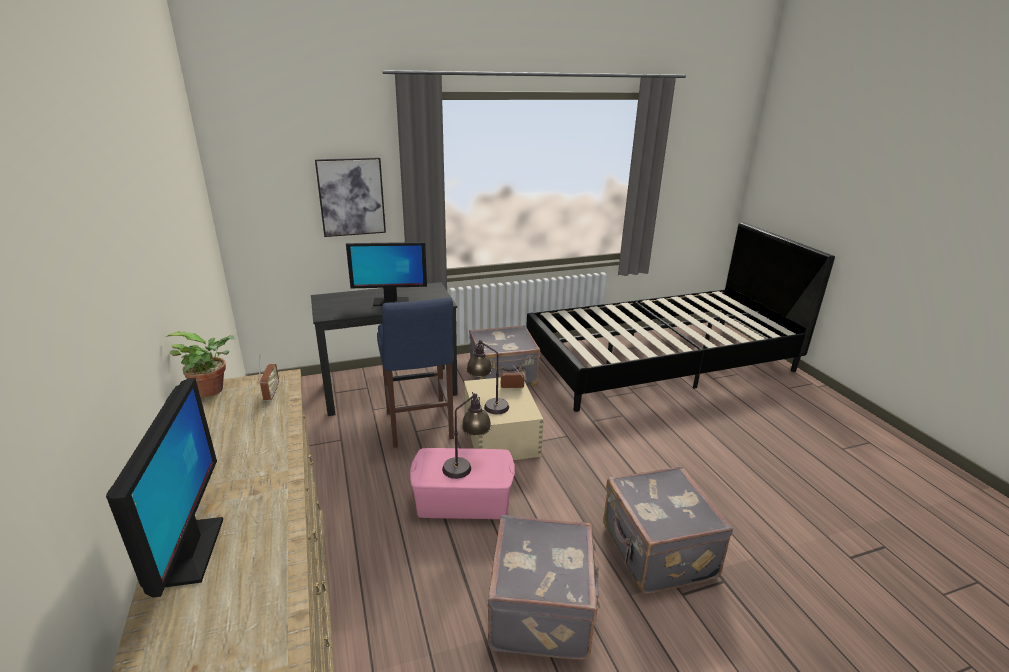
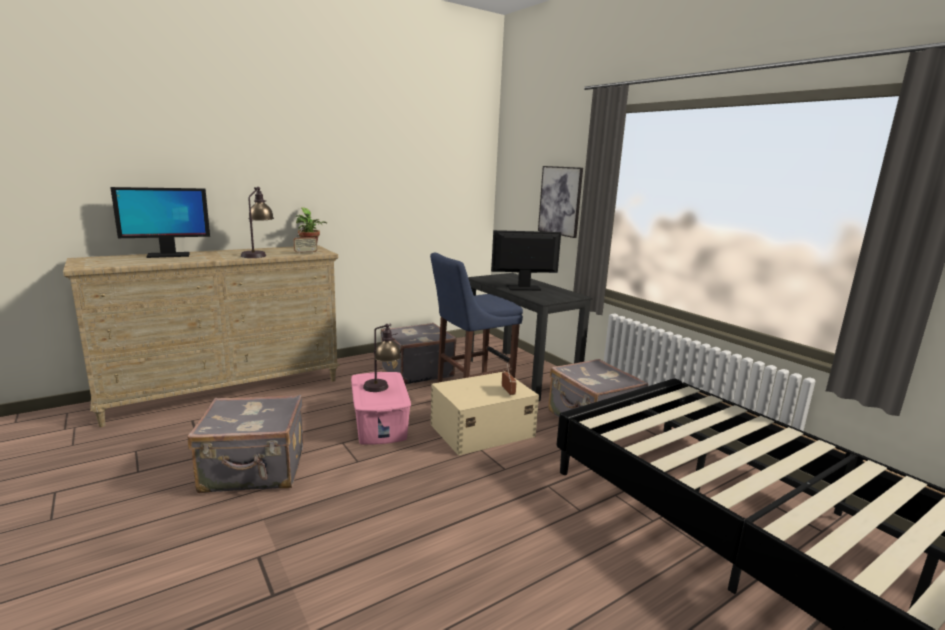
camera: 75 degrees right, 10 degrees down
monitor [346,242,427,306] -> monitor turned 105 degrees clockwise [491,230,561,291]
table lamp [466,340,509,414] -> table lamp moved to [241,187,274,258]
grey suitcase [603,466,733,594] -> grey suitcase moved to [381,323,457,385]

